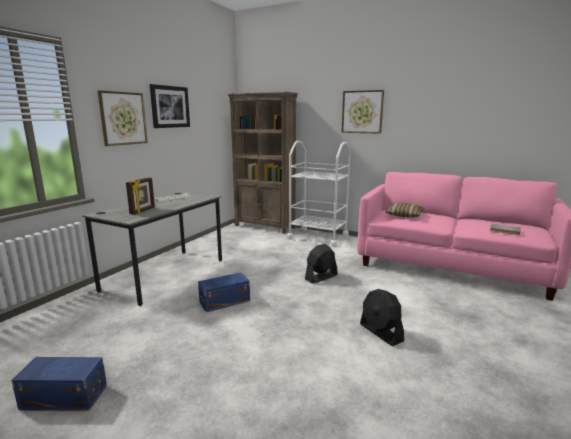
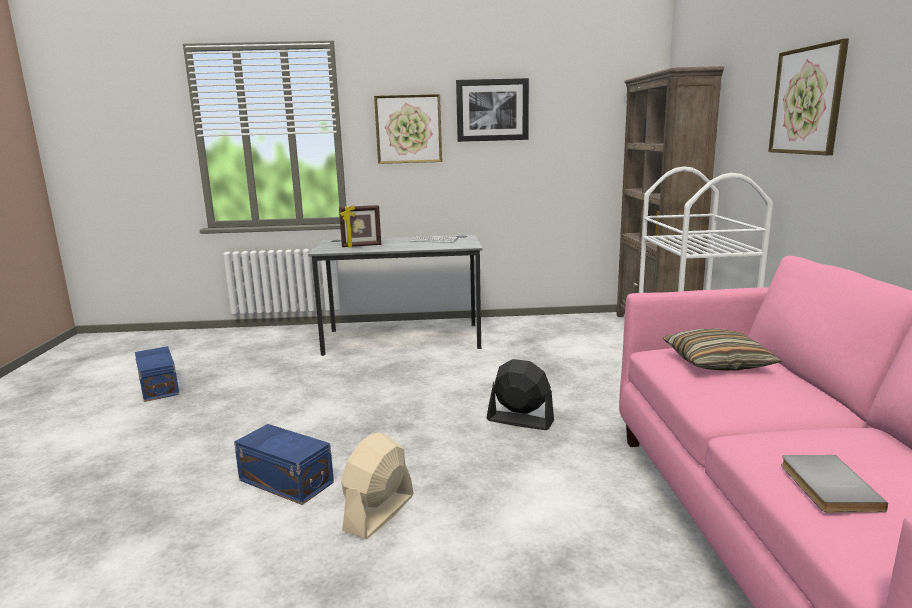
camera: 60 degrees right, 0 degrees up
blue storage box [198,272,250,312] -> blue storage box moved to [234,424,334,505]
black fan [360,289,404,346] -> beige fan [341,432,413,539]

